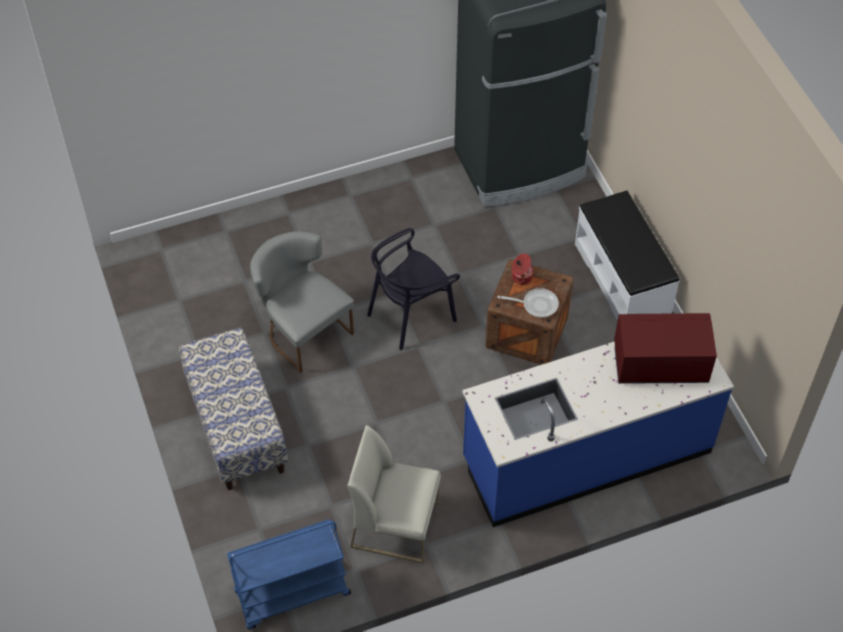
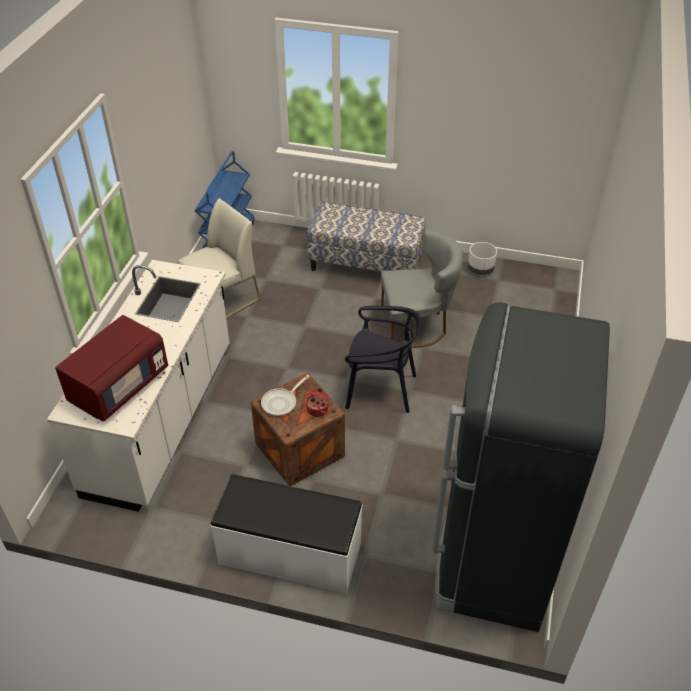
camera: 125 degrees right, 10 degrees down
black chair [367,228,460,350] -> black chair turned 105 degrees clockwise [345,306,421,413]
blue counter [462,341,734,527] -> white counter [47,260,229,512]
none -> white planter [468,242,497,275]

